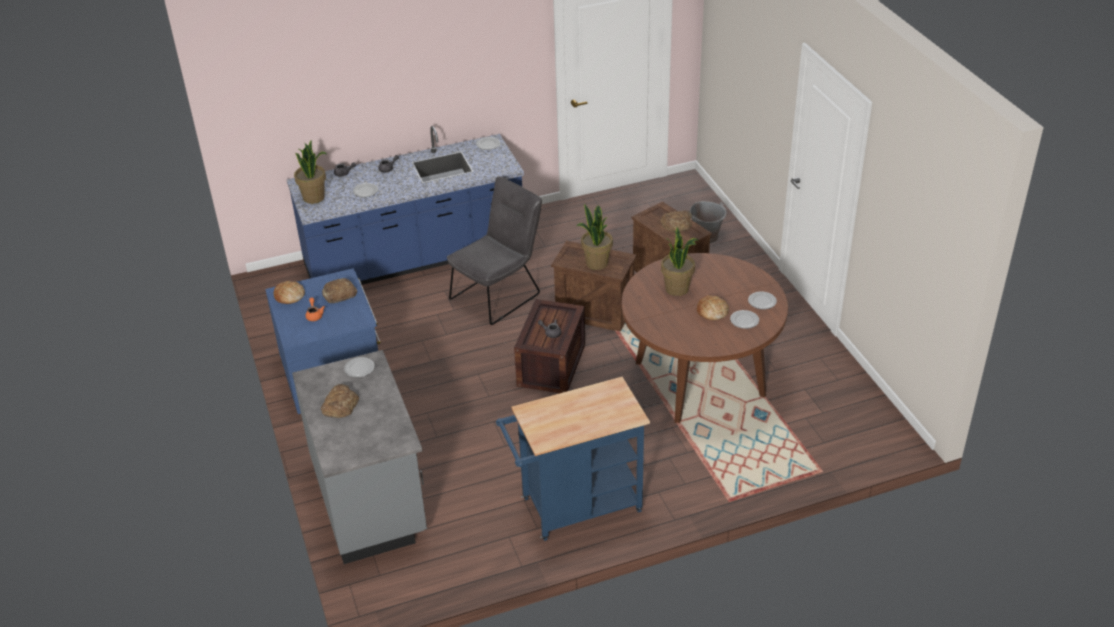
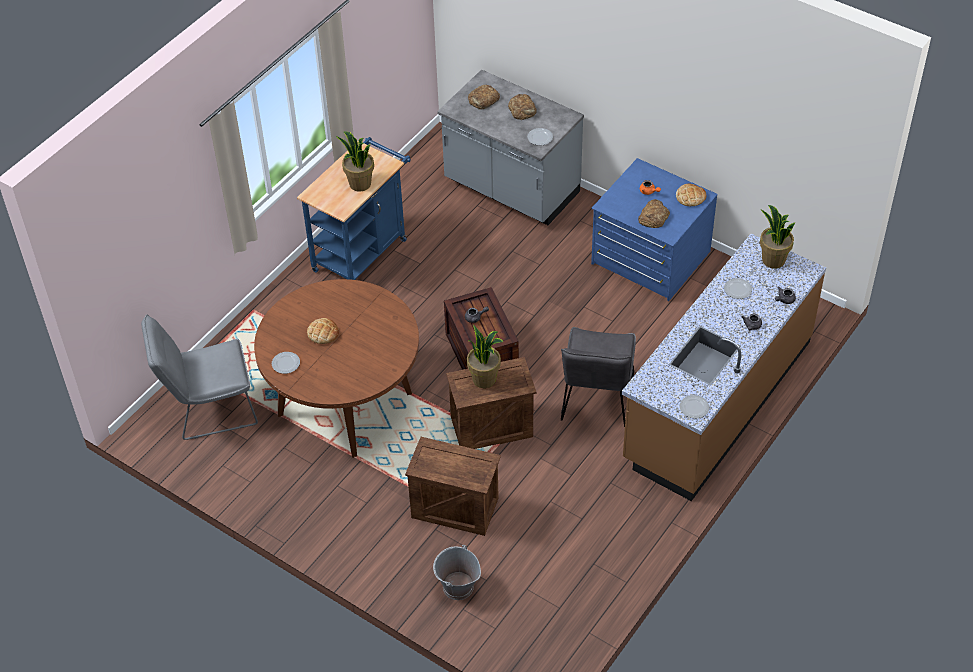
camera: 145 degrees right, 10 degrees up
blue counter [287,126,524,285] -> brown counter [622,234,826,501]
bread [660,210,692,232] -> bread moved to [468,85,500,110]
potted plant [661,227,699,296] -> potted plant moved to [336,131,374,192]
plate [730,310,759,329] -> none
none -> grey chair [141,314,258,440]

